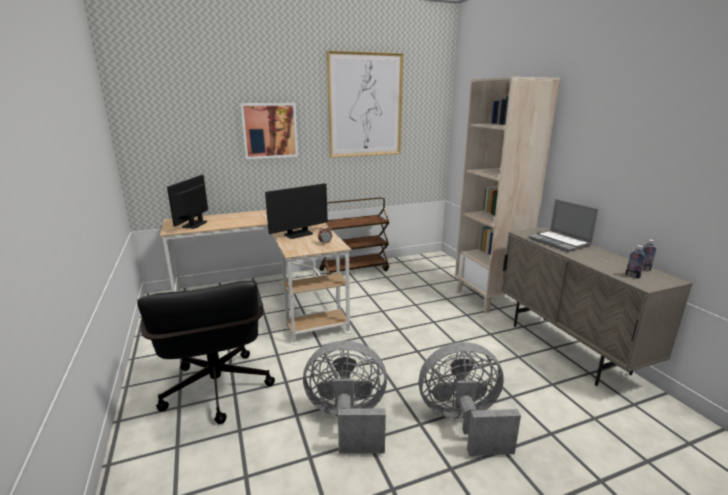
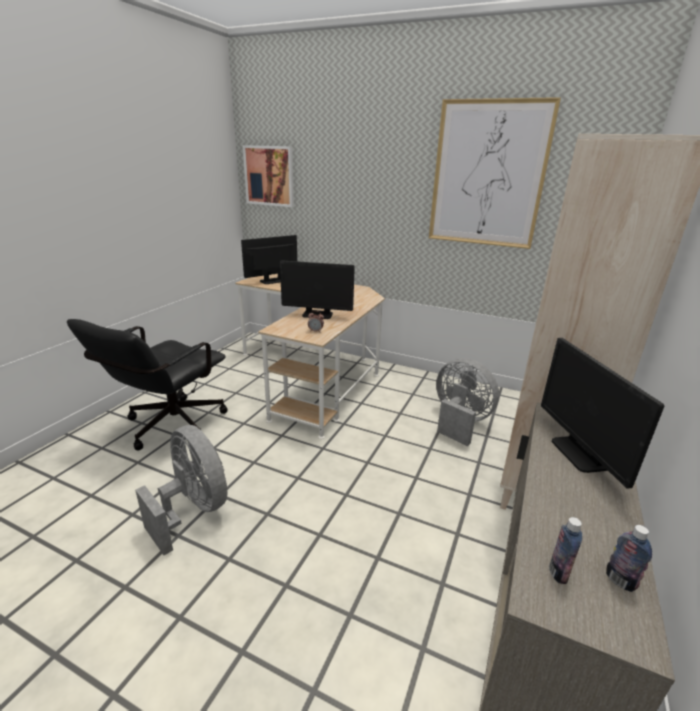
camera: 45 degrees right, 5 degrees up
picture [240,103,298,159] -> picture moved to [243,145,294,207]
brown cart [319,197,390,275] -> none
grey fan [419,342,521,456] -> grey fan moved to [436,358,499,446]
laptop [529,199,598,252] -> monitor [541,338,664,489]

